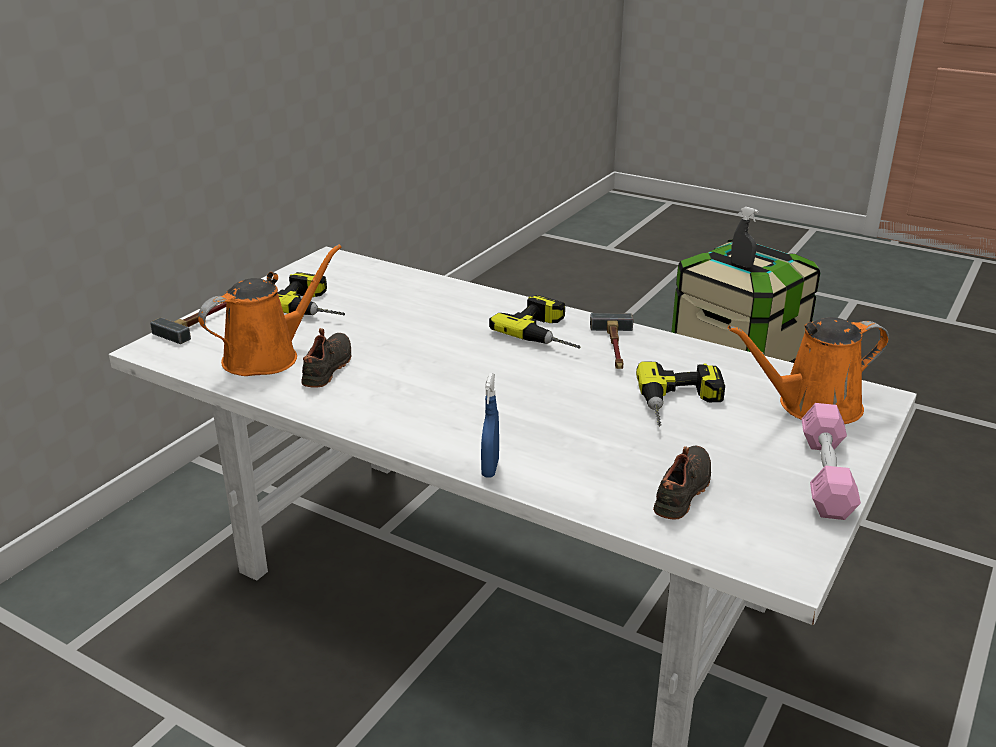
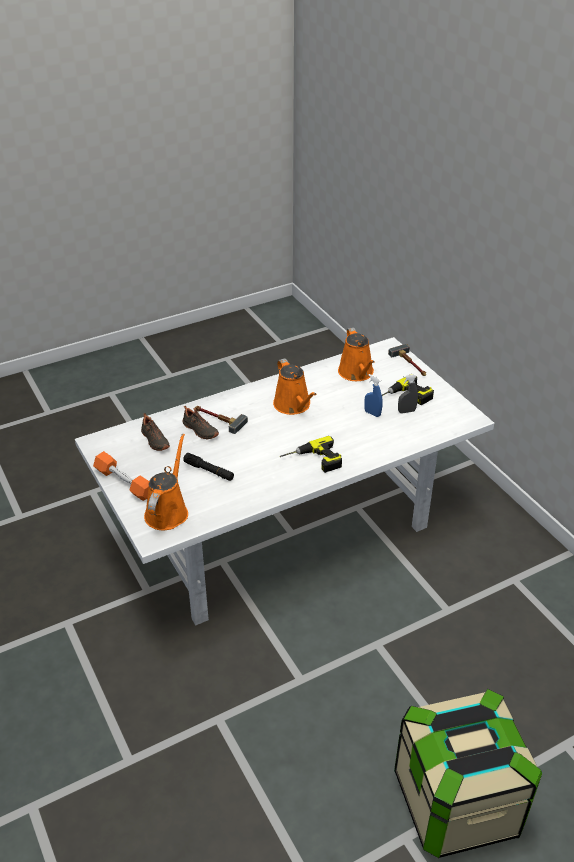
camera: 120 degrees right, 10 degrees up
black shoe [302,328,352,388] -> black shoe moved to [183,406,219,439]
blue spray bottle [481,373,499,478] -> blue spray bottle moved to [364,374,383,417]
hammer [590,313,634,369] -> hammer moved to [195,406,248,434]
power drill [636,361,725,427] -> black flashlight [183,453,234,481]
grey spray bottle [731,207,758,268] -> grey spray bottle moved to [398,374,418,414]
pink dumbbell [801,403,861,520] -> orange dumbbell [93,451,149,501]
none -> orange watering can [273,358,317,415]

